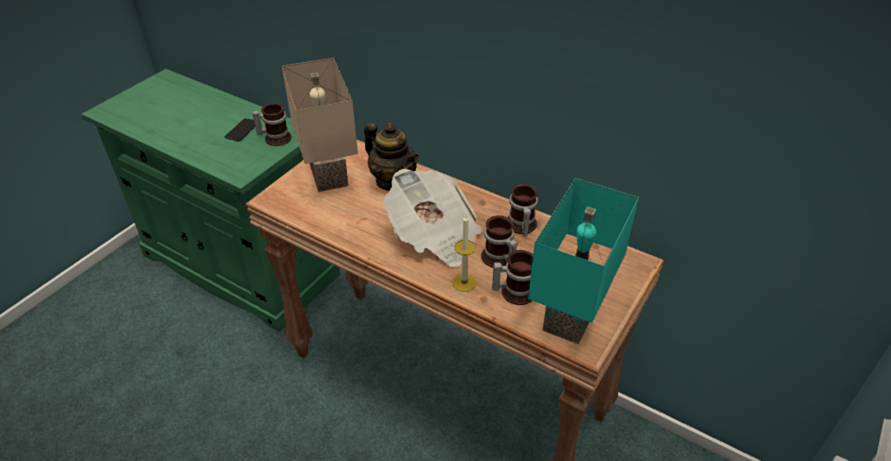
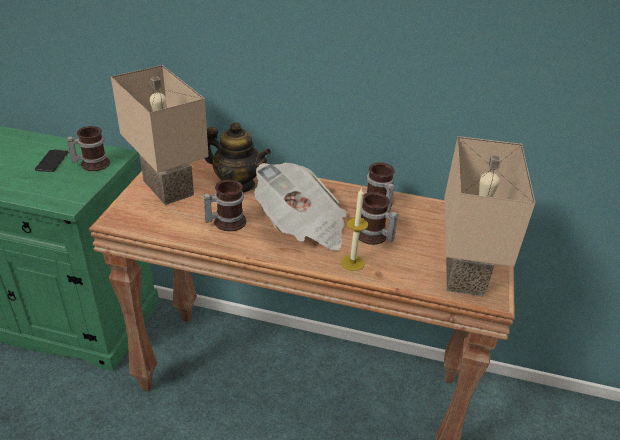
camera: 20 degrees left, 5 degrees down
mug [492,250,533,305] -> mug moved to [203,180,246,231]
turquoise table lamp [528,178,639,344] -> beige table lamp [445,136,535,297]

